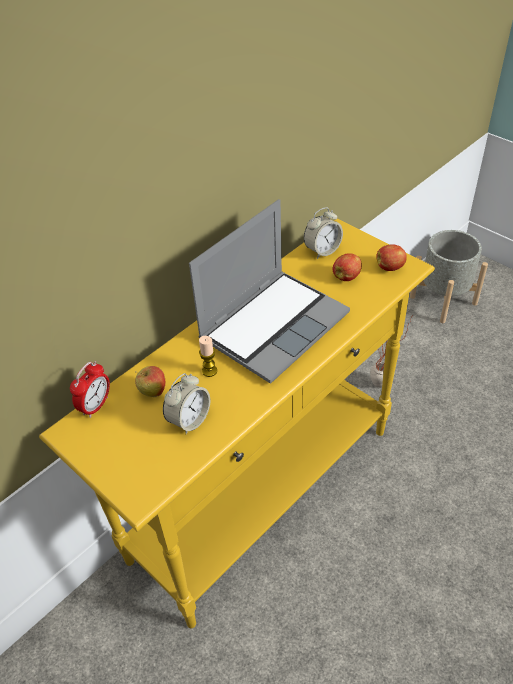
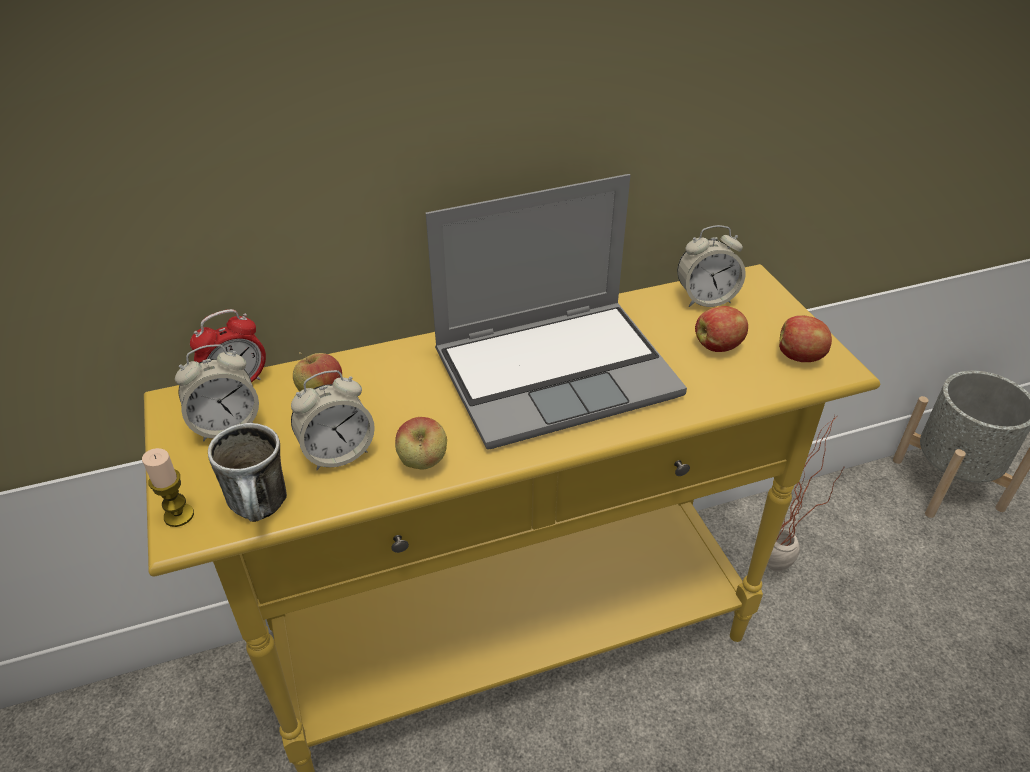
camera: 25 degrees right, 5 degrees down
candle [199,336,217,377] -> candle moved to [142,448,194,527]
none -> alarm clock [175,345,259,442]
none -> mug [208,423,287,522]
none -> apple [395,417,447,470]

